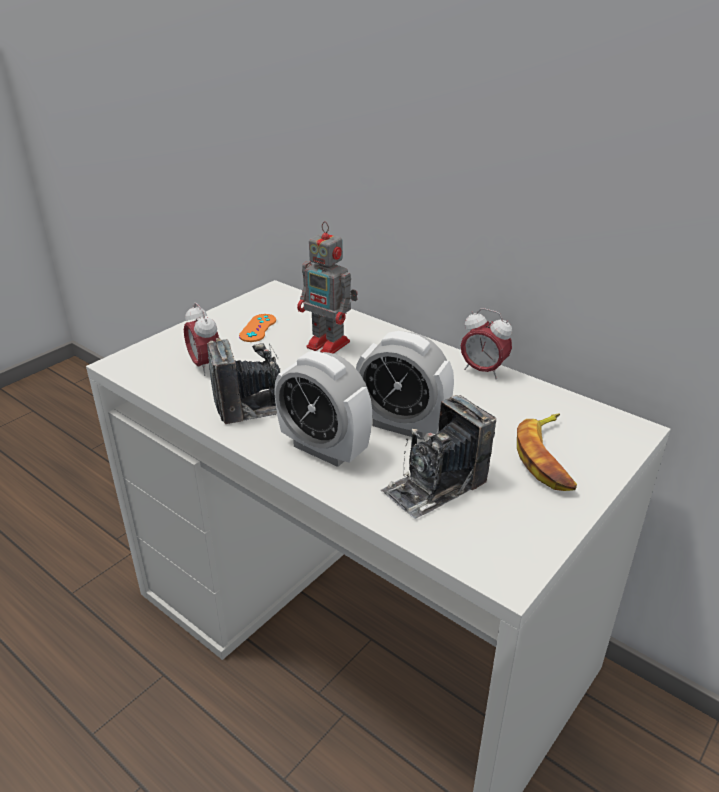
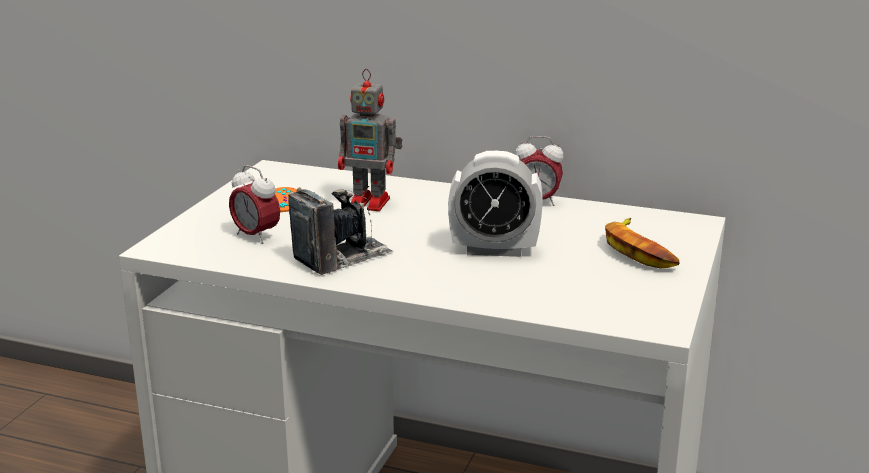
camera: 20 degrees left, 10 degrees down
alarm clock [274,351,372,467] -> none
camera [380,395,496,519] -> none

